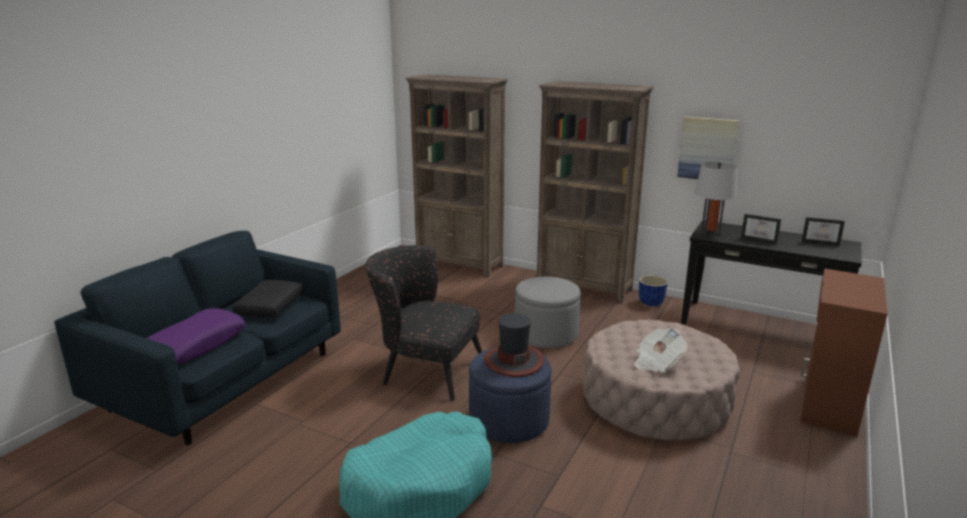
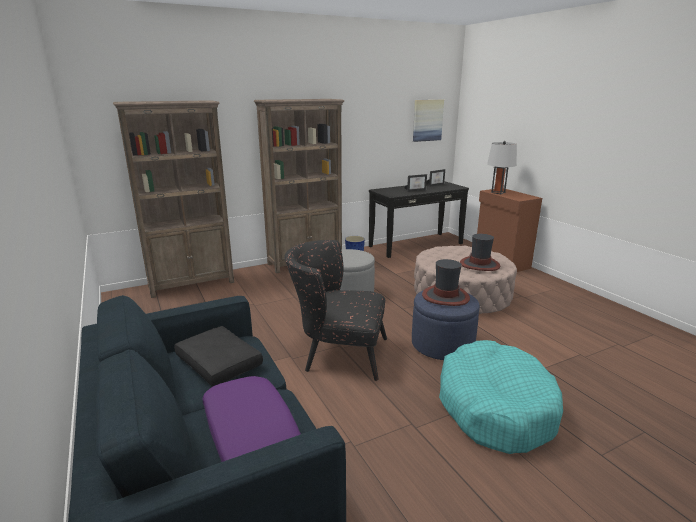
camera: 55 degrees left, 0 degrees up
black armchair [365,245,482,401] -> black armchair turned 45 degrees clockwise [285,240,387,381]
newspaper [634,328,687,373] -> hat [460,234,500,271]
picture [677,117,739,179] -> picture moved to [413,100,444,142]
grey table lamp [695,162,737,235] -> grey table lamp moved to [487,141,517,194]

